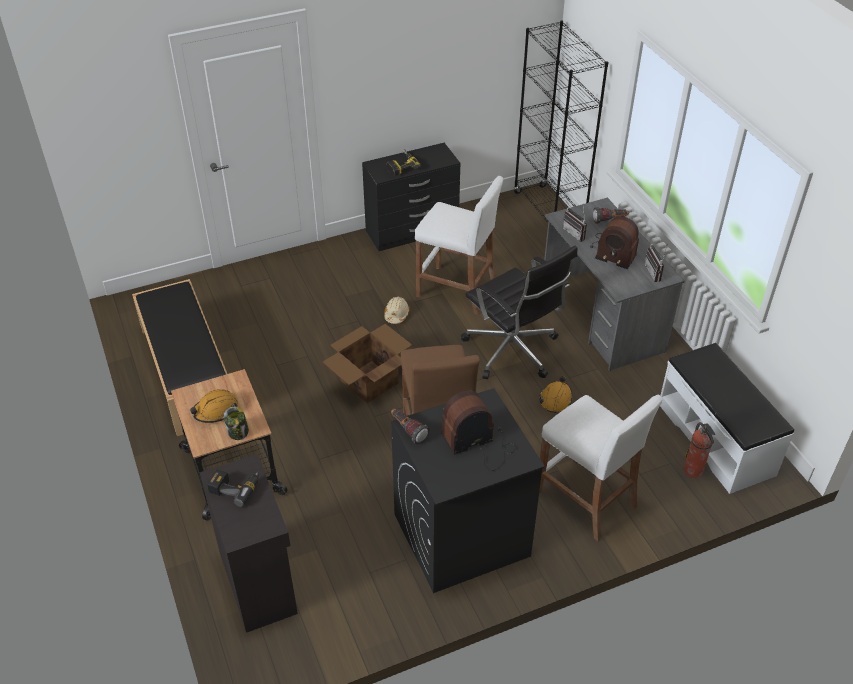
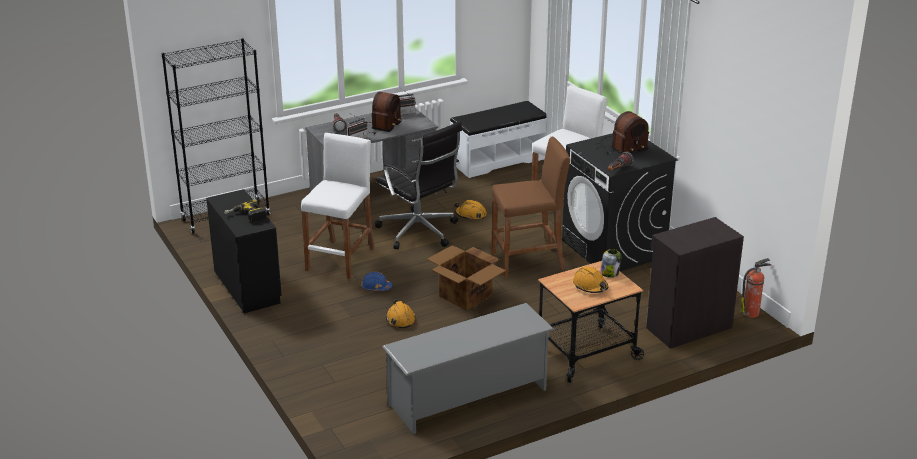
camera: 95 degrees left, 15 degrees down
black bench [132,279,227,436] -> grey shoe rack [382,303,555,434]
power drill [207,470,259,507] -> none
beige hard hat [384,297,410,324] -> blue hard hat [361,271,392,291]
radio [441,390,516,471] -> radio turned 90 degrees counterclockwise [595,111,649,155]
black office chair [461,245,577,379] -> black office chair turned 90 degrees clockwise [375,121,462,249]
fire extinguisher [684,422,715,478] -> fire extinguisher moved to [741,258,771,318]
none -> orange hard hat [386,299,416,329]

